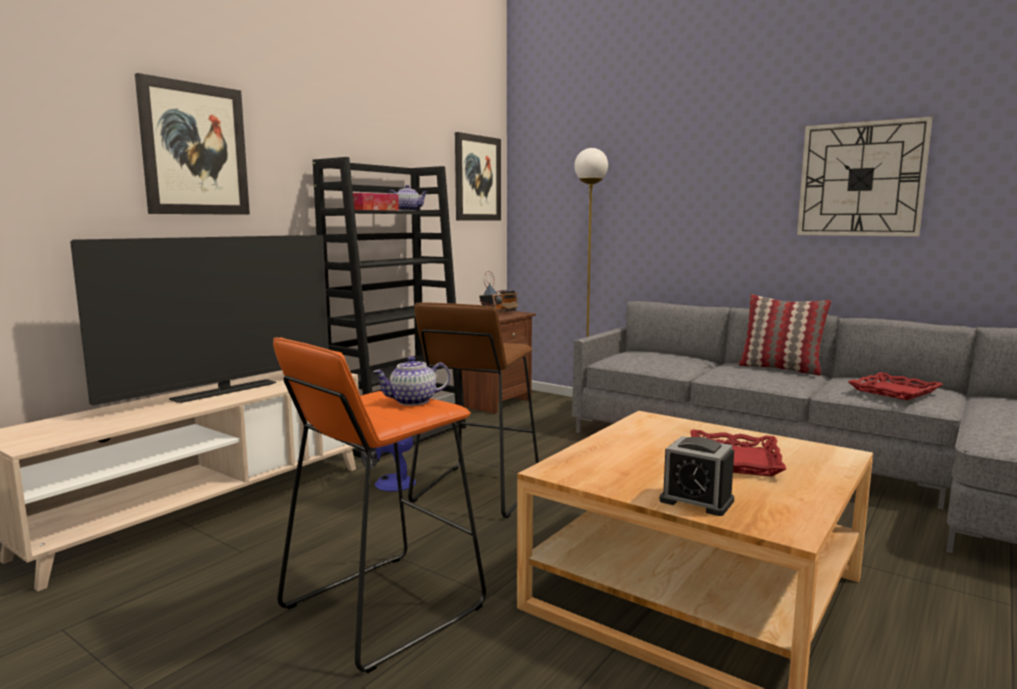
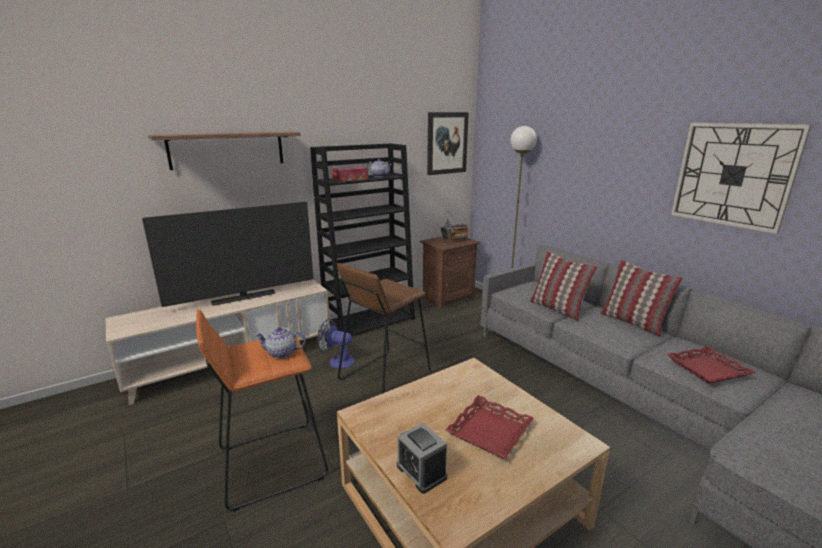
camera: 20 degrees right, 10 degrees up
picture [135,73,250,215] -> shelf [148,131,301,170]
none -> pillow [530,251,597,321]

